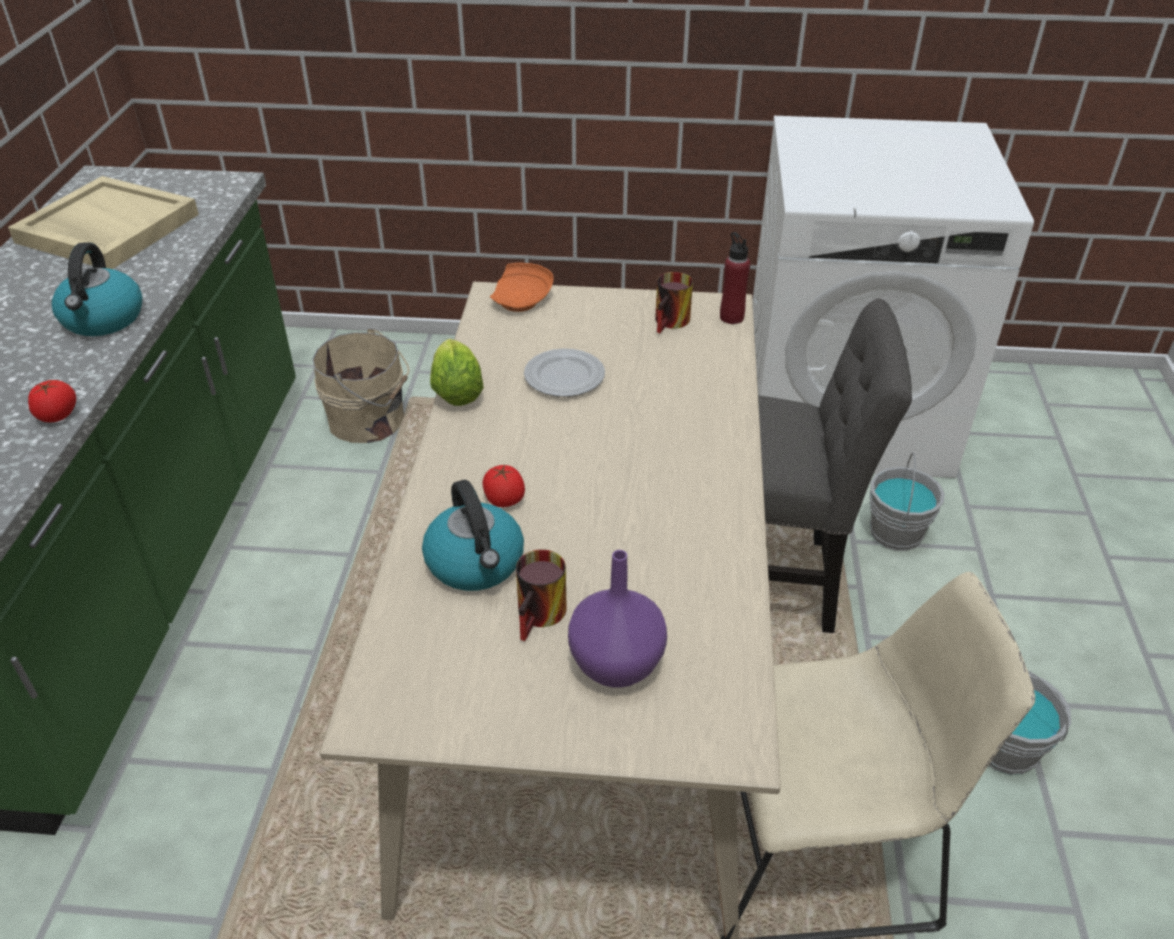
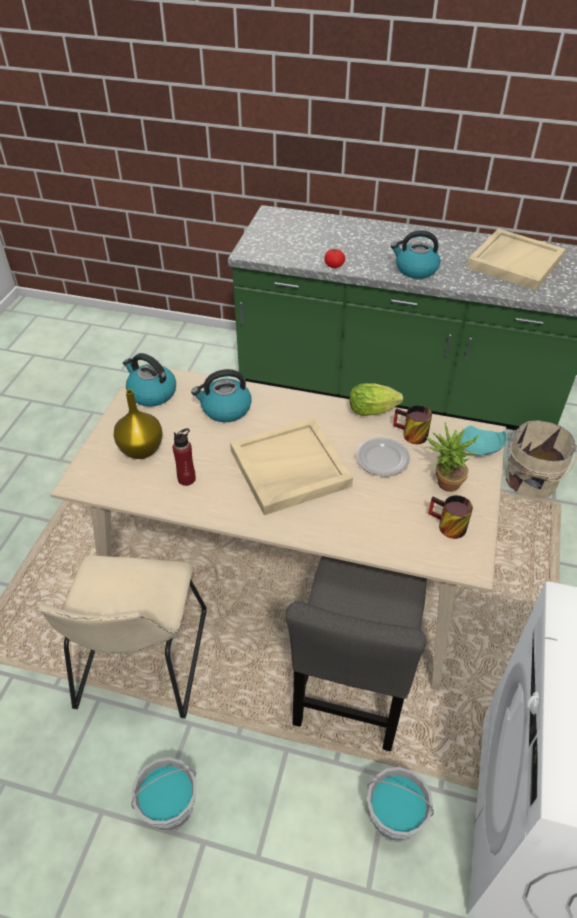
camera: 100 degrees right, 5 degrees up
tomato [482,465,525,507] -> none
orange plate [490,263,554,312] -> turquoise plate [458,426,507,455]
mug [516,549,567,641] -> mug moved to [393,405,432,444]
purple vase [568,550,667,688] -> yellow vase [114,390,163,459]
red bottle [720,232,750,324] -> red bottle moved to [173,428,196,486]
none -> kettle [123,353,176,407]
none -> beige tray [230,418,353,515]
none -> potted plant [425,422,480,492]

